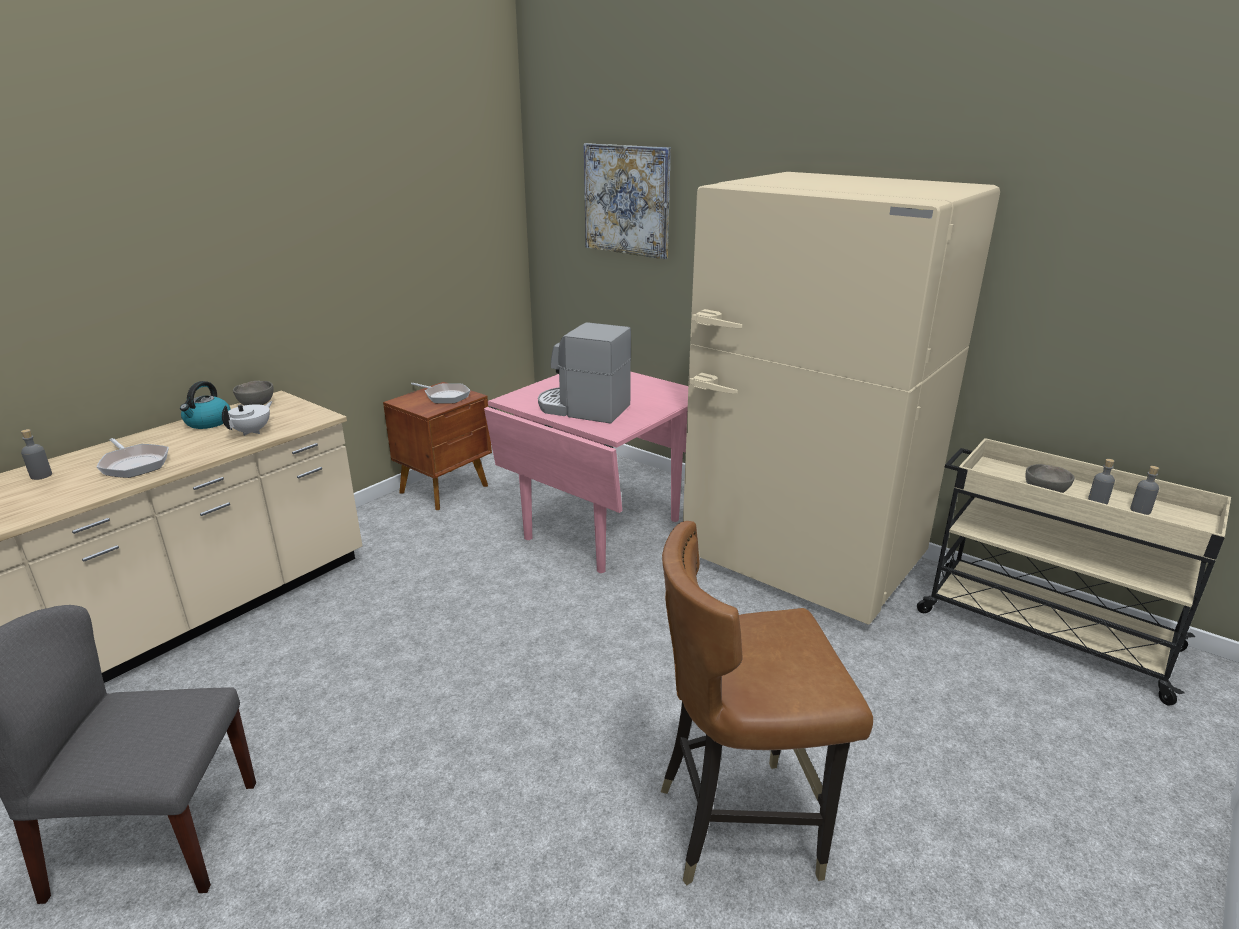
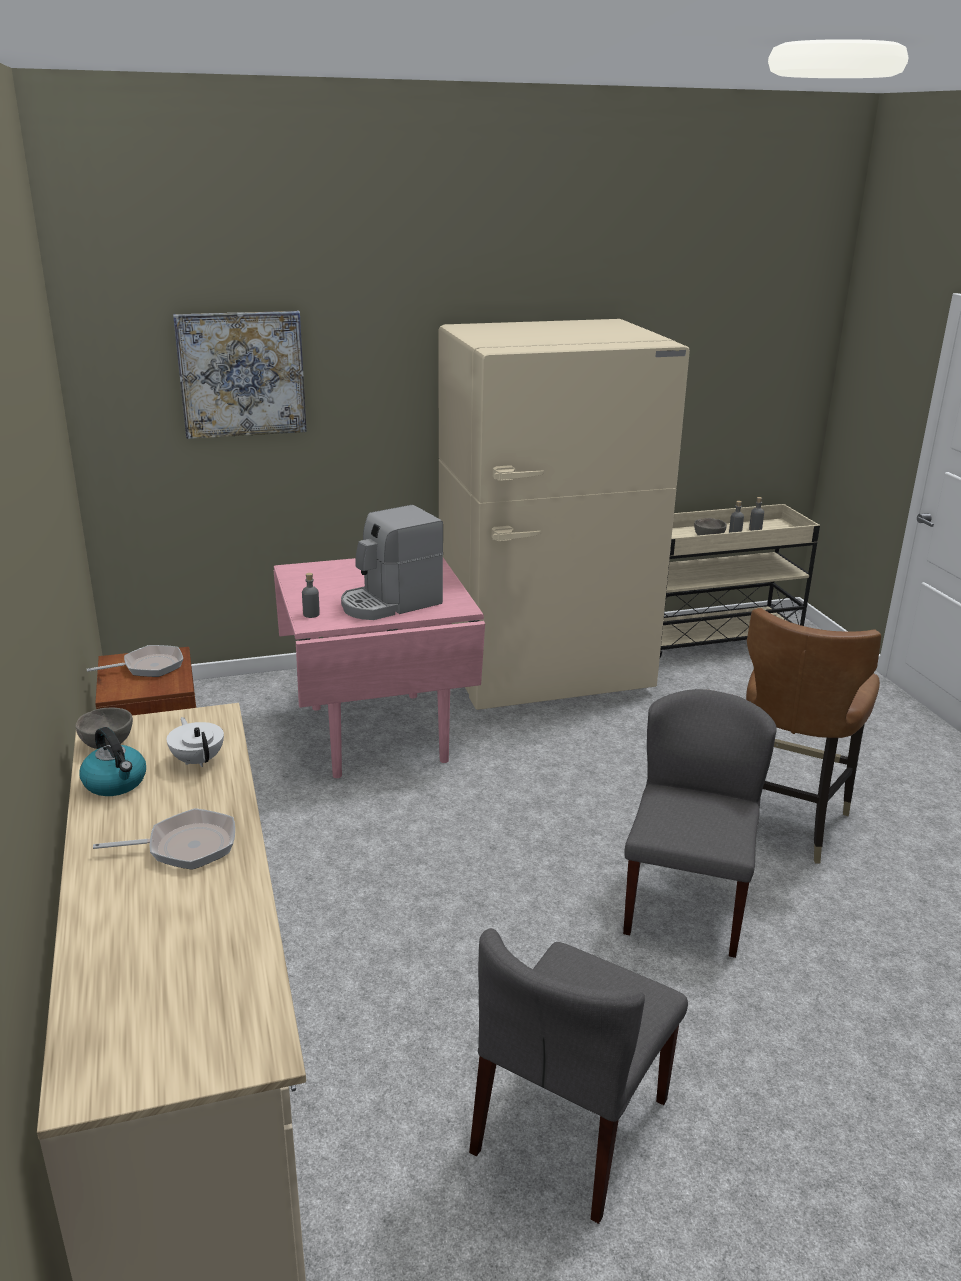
camera: 55 degrees left, 0 degrees up
grey bottle [21,429,52,480] -> grey bottle moved to [302,573,320,618]
none -> grey chair [623,689,777,958]

